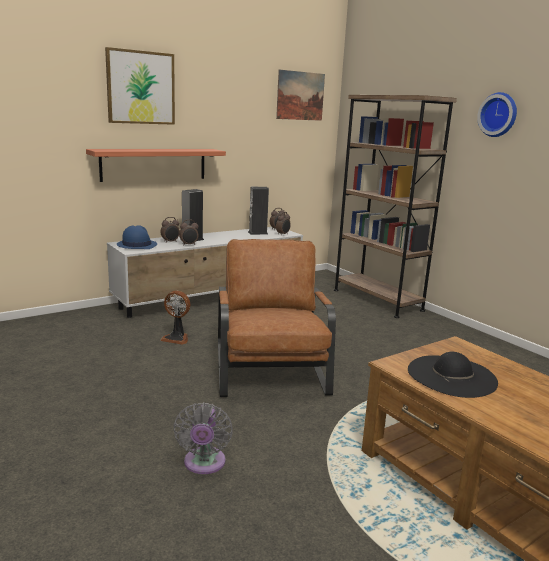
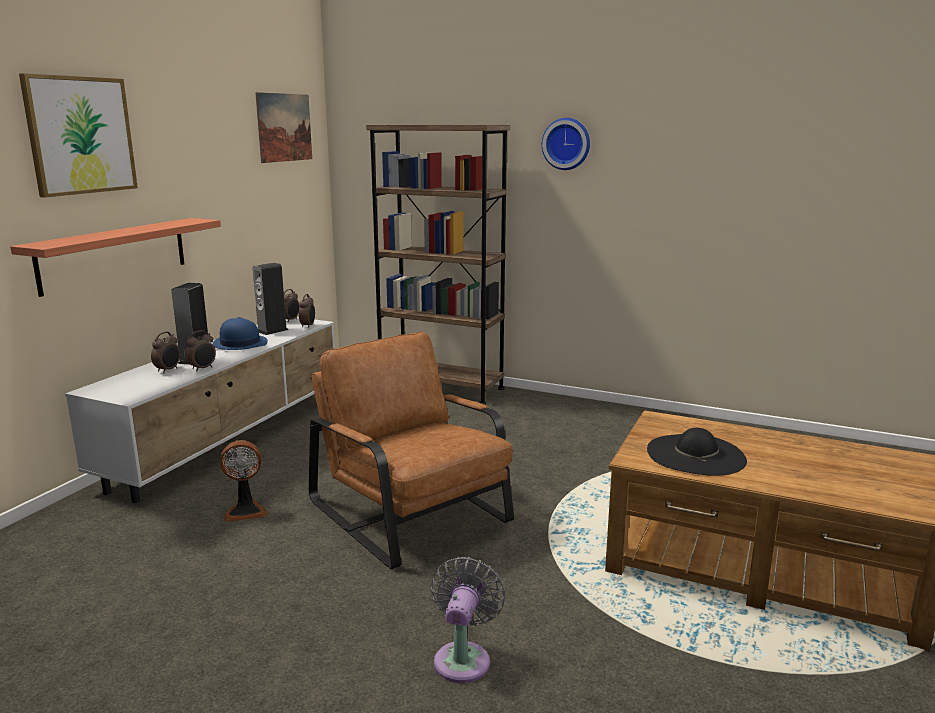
camera: 30 degrees left, 0 degrees up
blue hat [117,225,157,249] -> blue hat moved to [212,317,268,350]
grey fan [173,402,233,474] -> grey fan turned 135 degrees counterclockwise [431,557,506,683]

